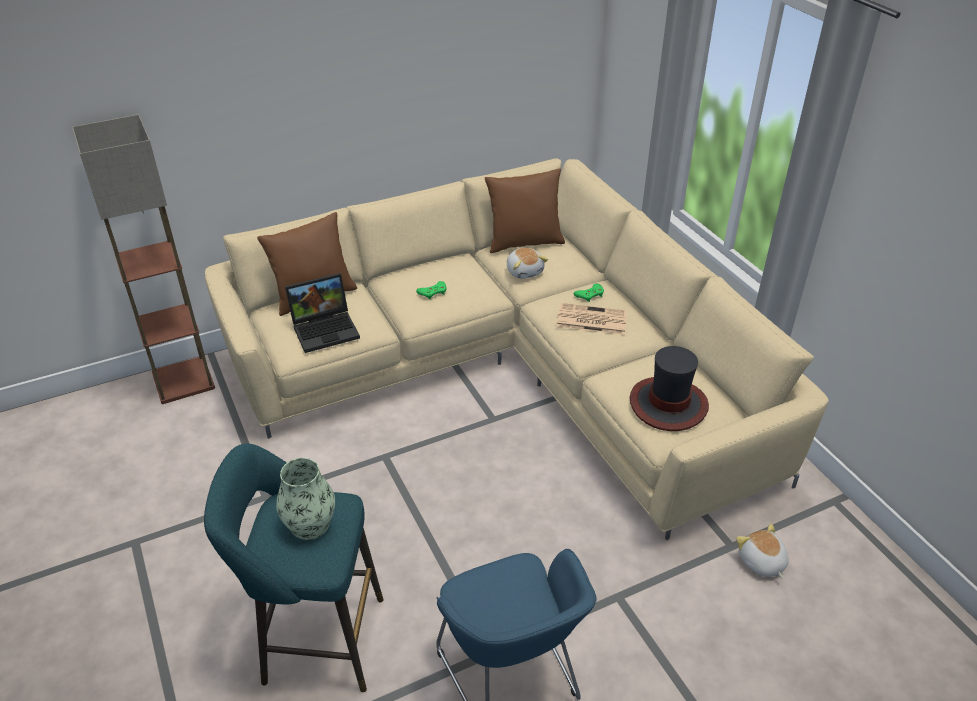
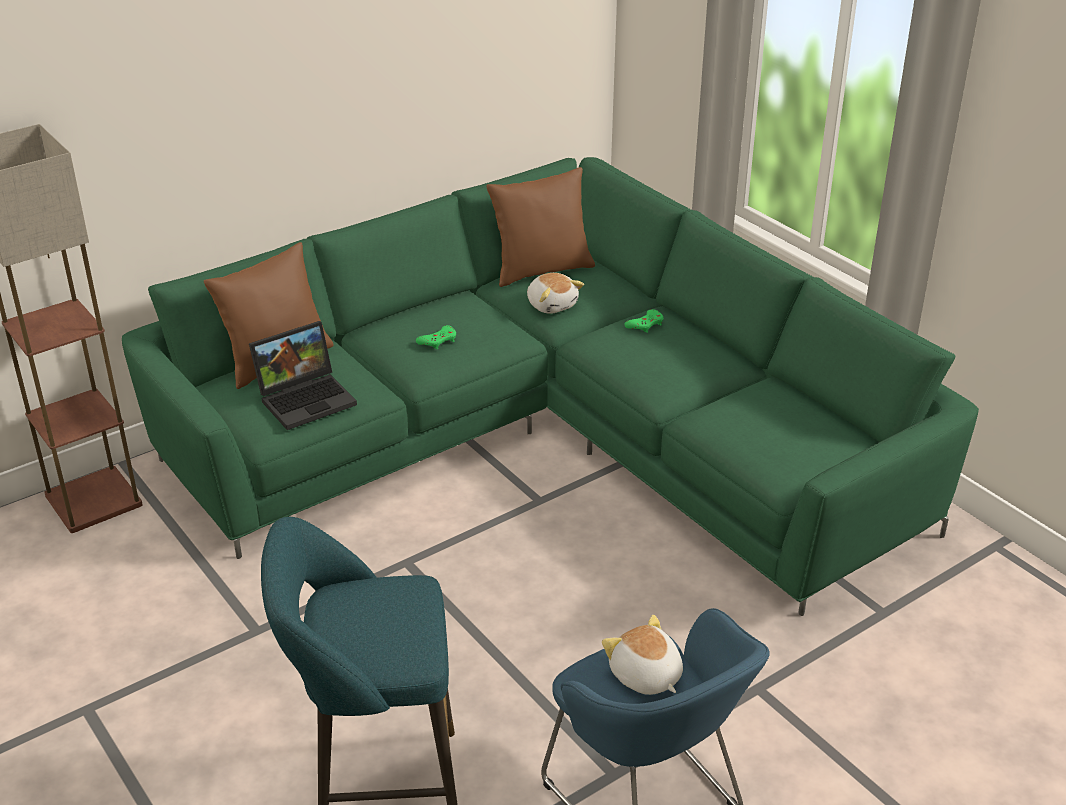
camera: 10 degrees left, 5 degrees down
beige sofa [205,158,829,540] -> green sofa [122,157,979,616]
vase [276,458,335,540] -> none
newspaper [556,303,627,335] -> none
hat [630,346,709,431] -> none
plush toy [736,523,789,579] -> plush toy moved to [602,615,683,695]

